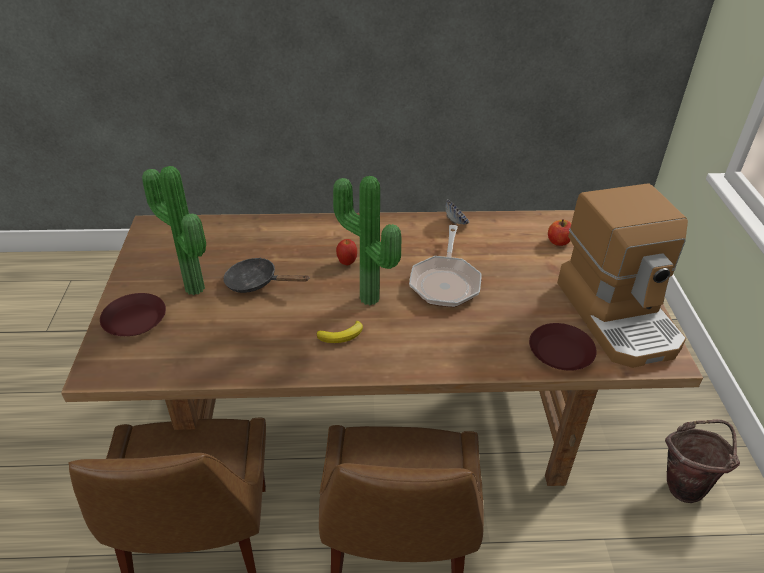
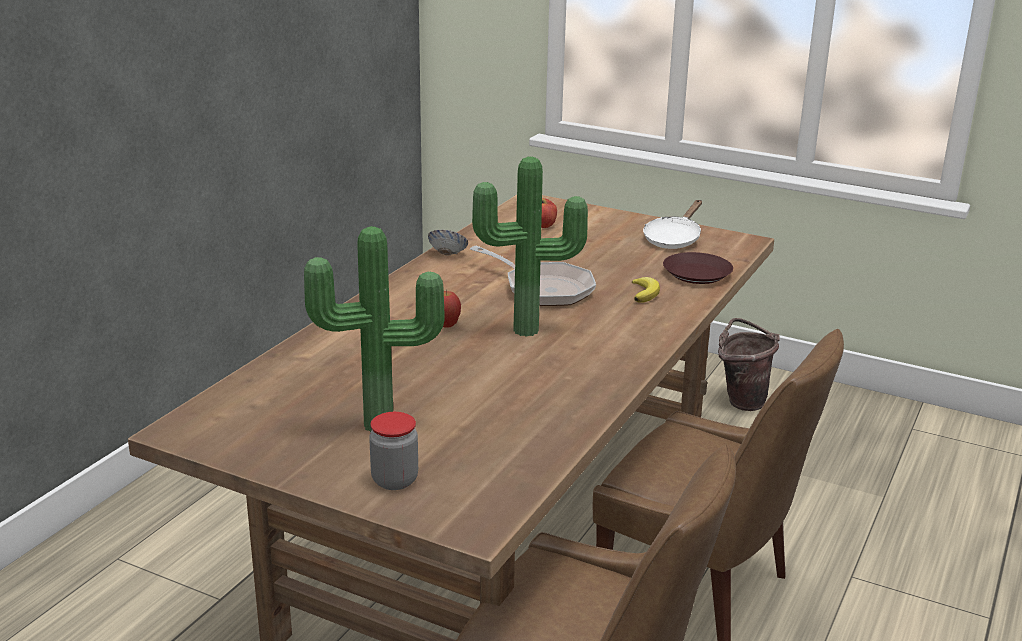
camera: 60 degrees left, 15 degrees down
brown plate [100,293,166,336] -> jar [369,412,418,490]
black frying pan [223,258,310,293] -> none
banana [316,321,363,343] -> banana moved to [632,277,660,303]
coffee machine [557,183,688,368] -> white frying pan [643,200,702,249]

